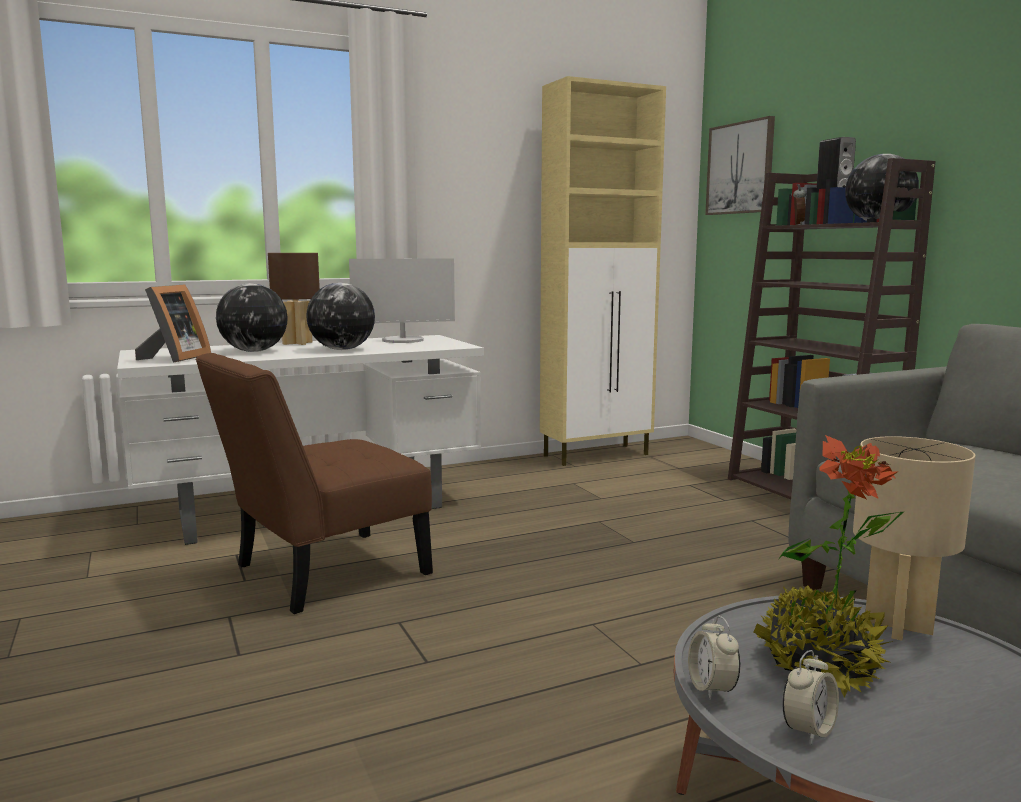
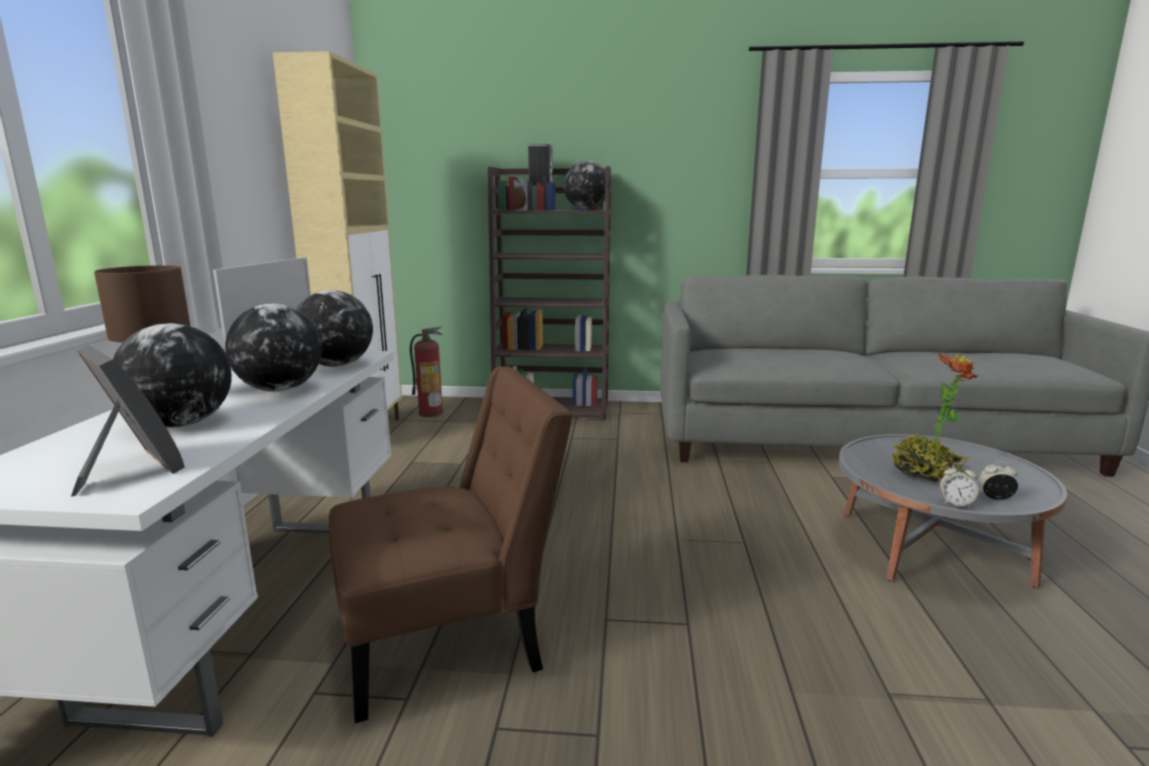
camera: 60 degrees left, 5 degrees up
brown chair [195,353,433,614] -> brown chair turned 105 degrees counterclockwise [329,366,573,723]
picture [705,116,775,215] -> none
alarm clock [782,650,839,744] -> alarm clock turned 60 degrees counterclockwise [978,461,1018,500]
beige table lamp [853,436,976,641] -> none
none -> globe [297,290,373,367]
none -> fire extinguisher [410,326,443,417]

